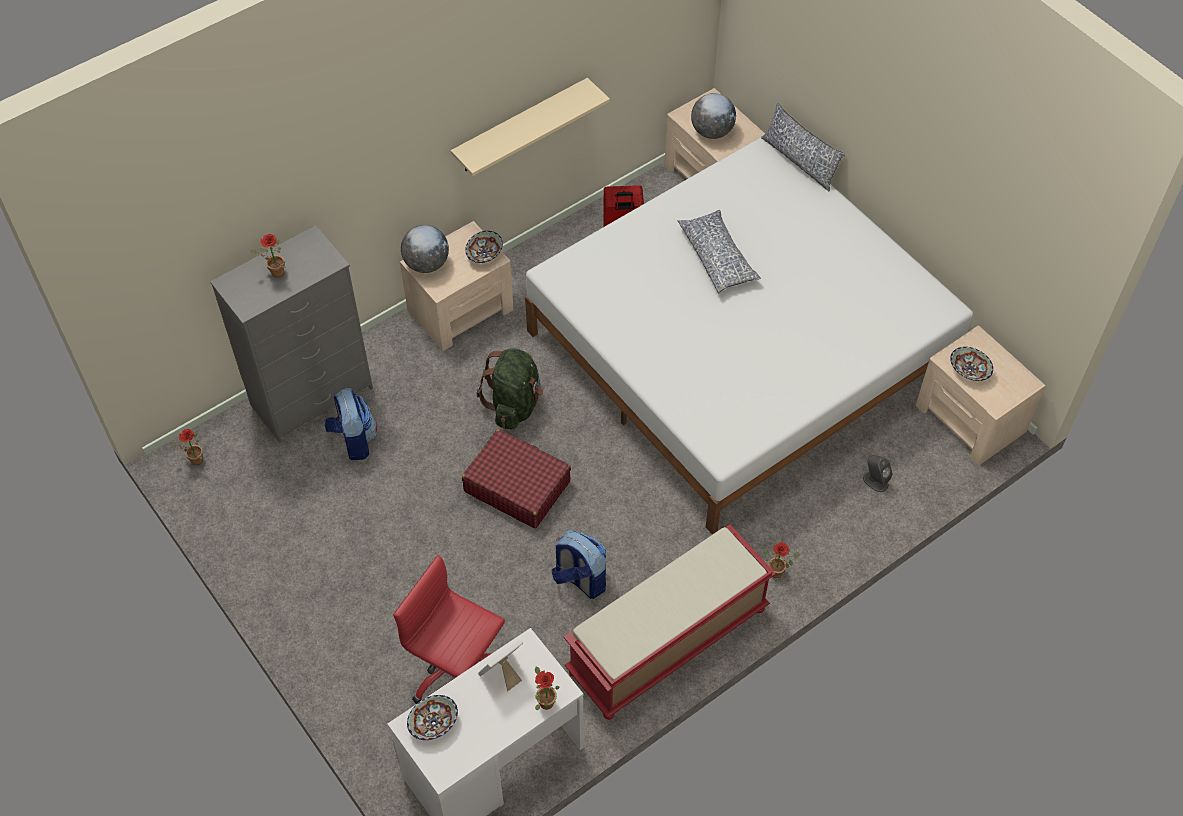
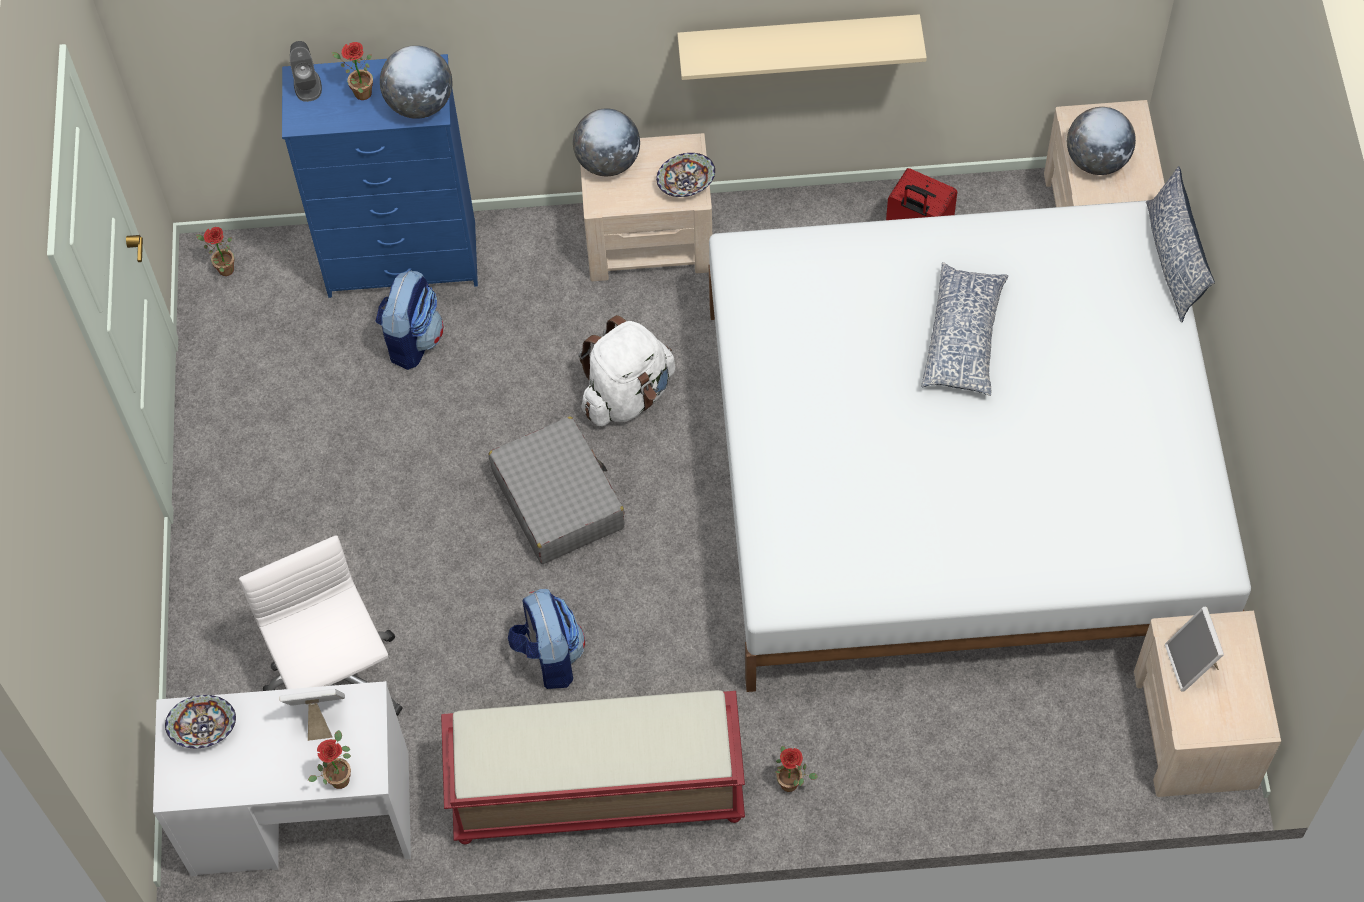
camera: 35 degrees right, 5 degrees up
grey dresser [210,225,373,443] -> blue dresser [282,54,478,298]
red office chair [393,555,505,704] -> white office chair [239,535,403,716]
red suitcase [462,429,571,528] -> grey suitcase [489,416,625,564]
green backpack [477,348,543,430] -> white backpack [579,315,675,426]
grey speaker [863,455,893,492] -> grey speaker moved to [290,41,322,102]
bowl [950,347,993,381] -> picture frame [1165,607,1224,692]
none -> globe [380,45,452,119]

